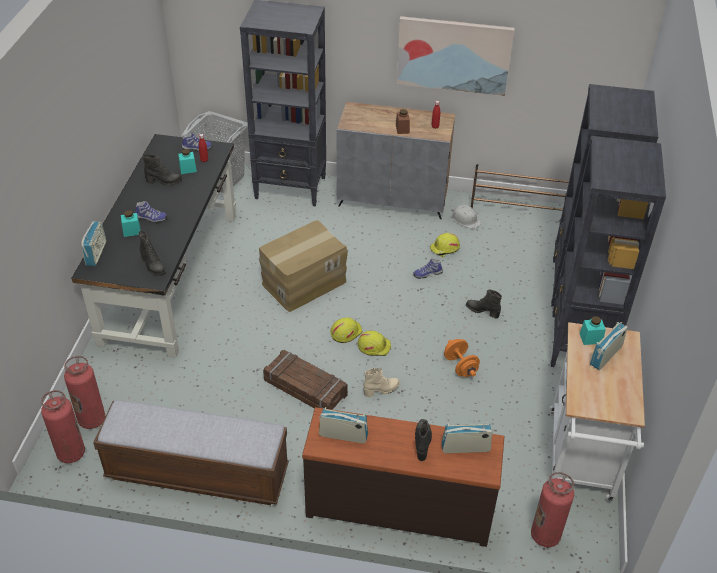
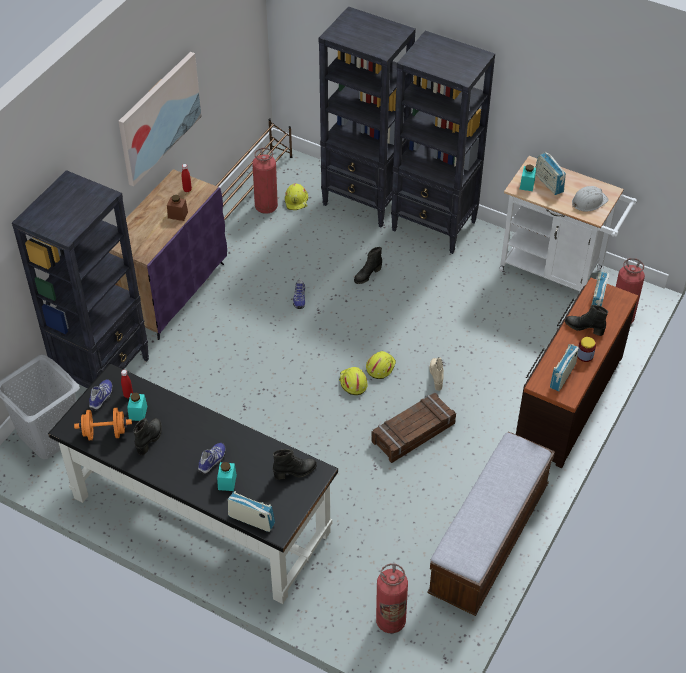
camera: 70 degrees left, 5 degrees up
fire extinguisher [41,390,85,463] -> fire extinguisher moved to [252,148,278,214]
cardboard box [259,220,348,312] -> none
grey cabinet [336,102,455,219] -> purple cabinet [109,169,227,340]
yellow hard hat [430,233,460,257] -> yellow hard hat moved to [285,183,308,210]
orange dumbbell [444,339,480,377] -> orange dumbbell moved to [74,408,132,440]
white hard hat [451,205,482,229] -> white hard hat moved to [572,186,609,212]
none -> jar [577,337,596,362]

